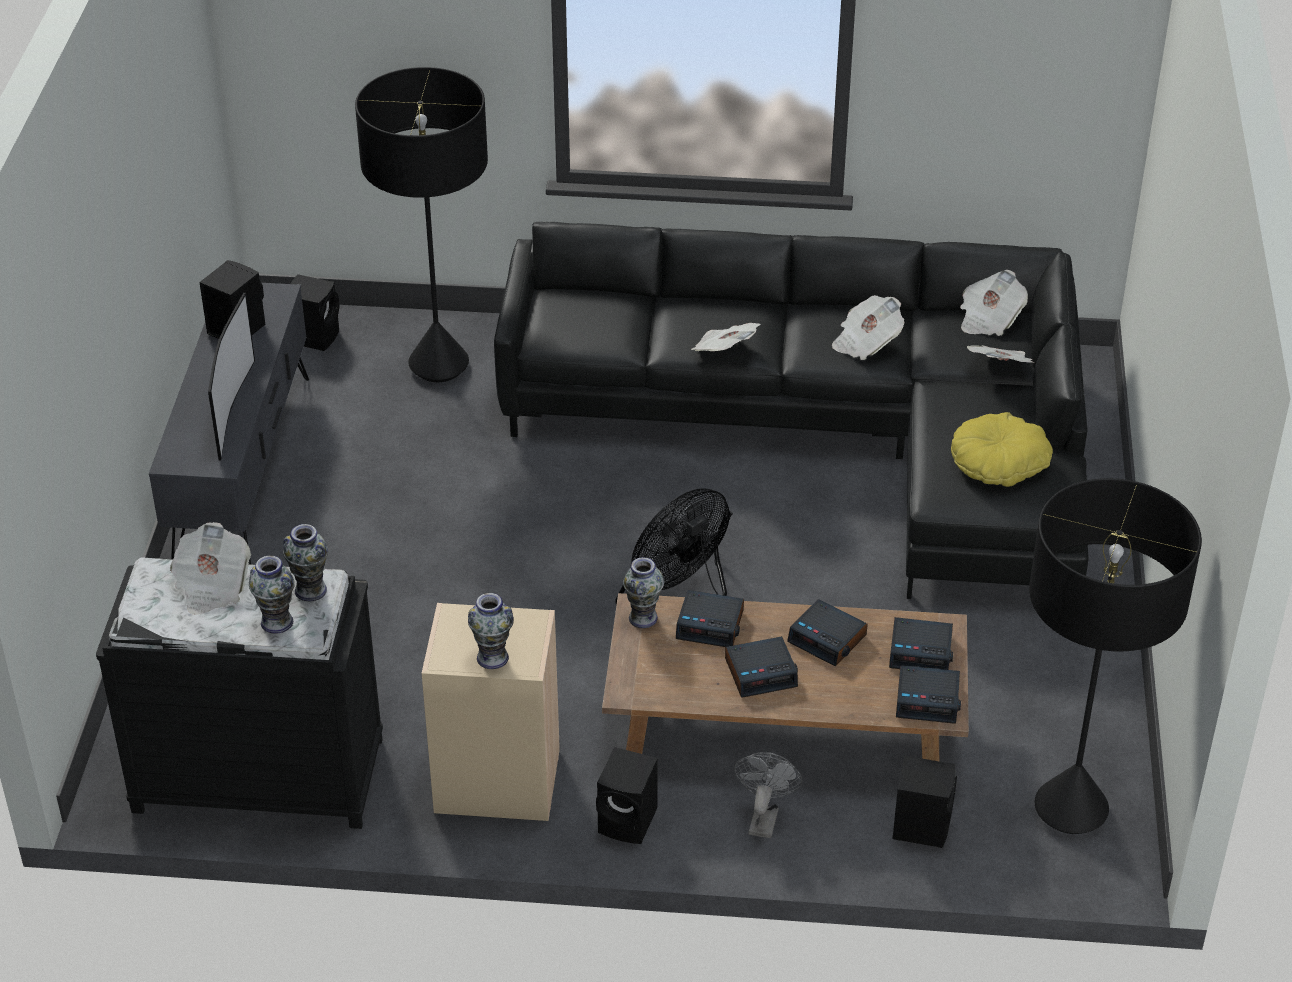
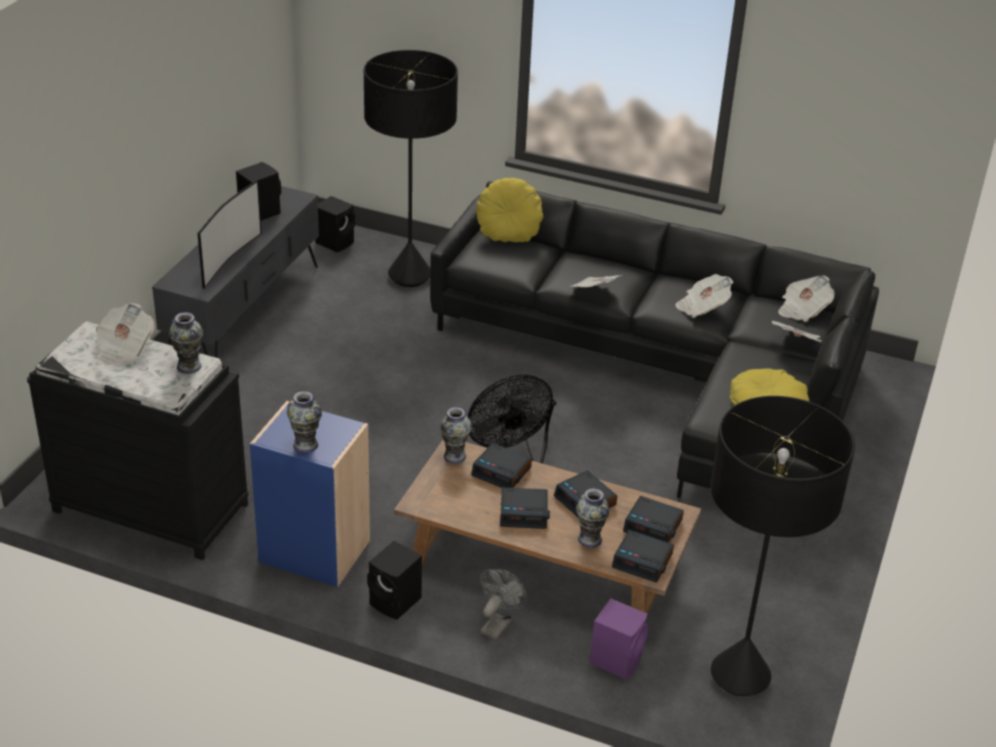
camera: 15 degrees right, 5 degrees down
vase [249,556,295,634] -> vase moved to [576,489,610,548]
beige bookcase [422,603,560,821] -> blue bookcase [250,401,370,587]
black speaker [893,756,957,848] -> purple speaker [590,599,649,679]
none -> yellow pillow [476,178,543,242]

